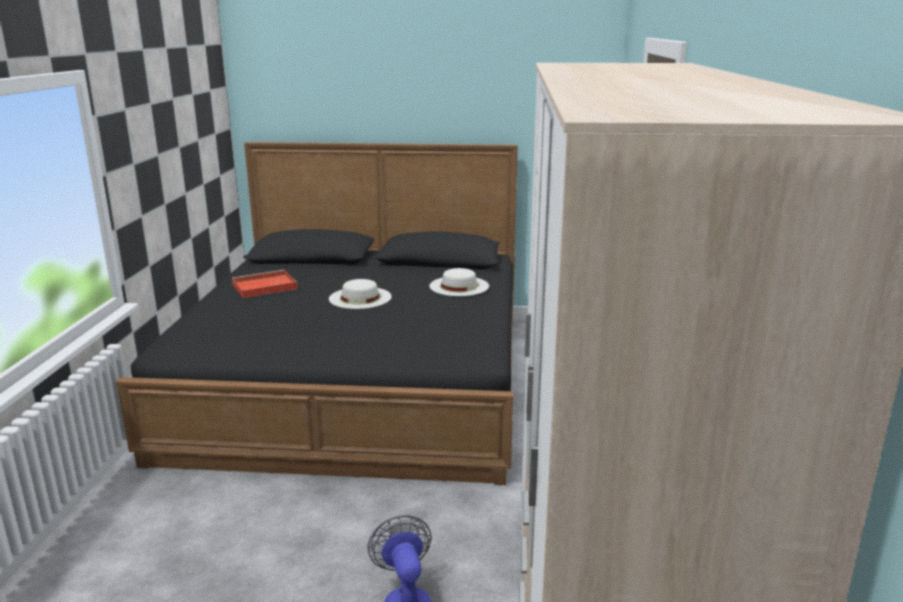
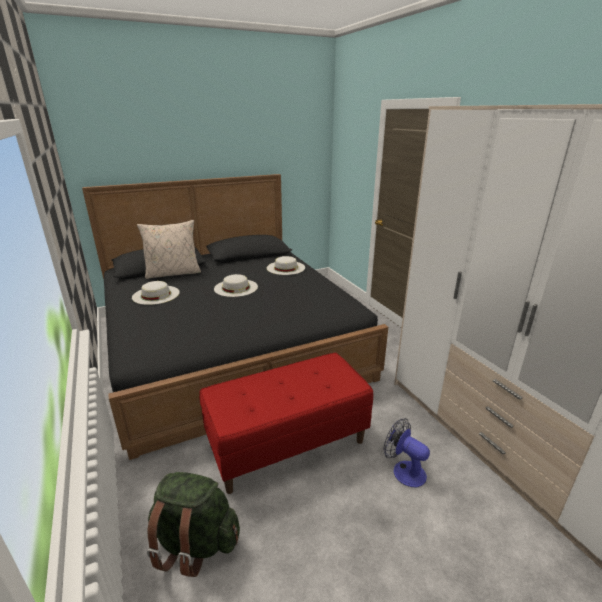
camera: 30 degrees left, 5 degrees up
red tray [232,270,298,298] -> white hat [132,281,180,305]
none -> beige pillow [137,220,201,279]
none -> green backpack [147,472,240,577]
none -> red bench [199,353,373,494]

